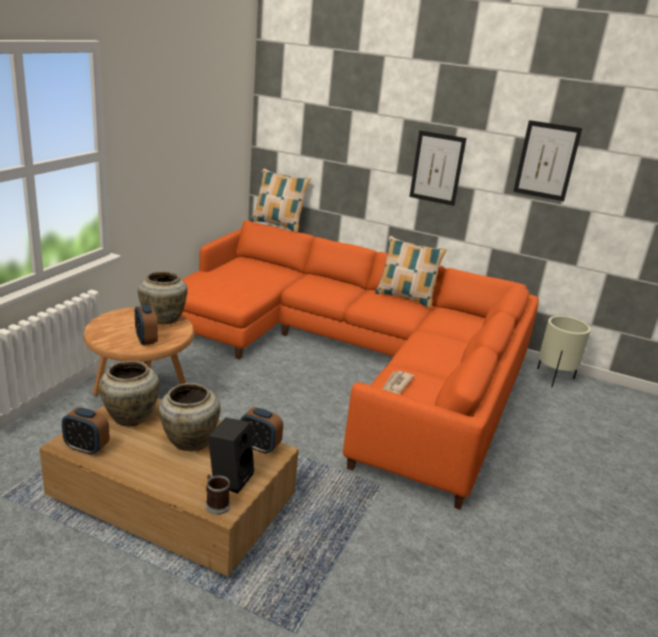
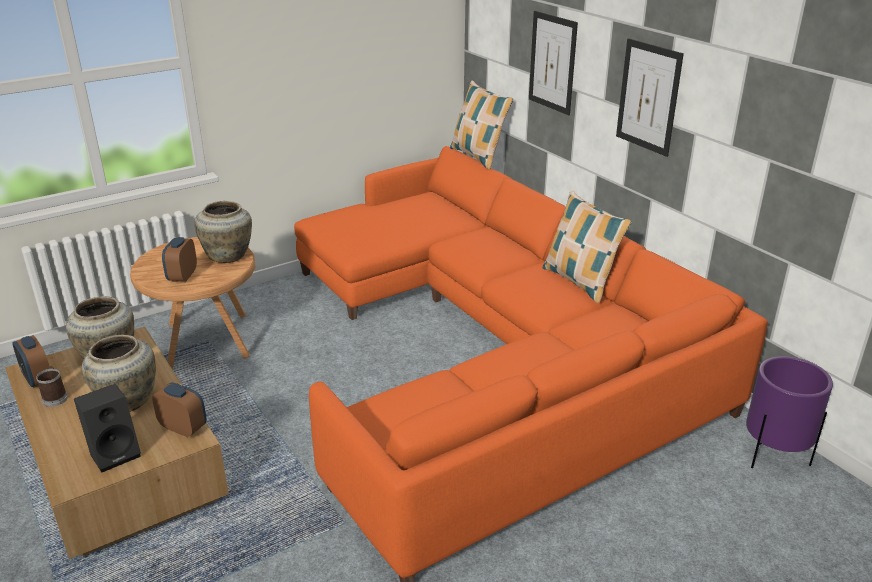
camera: 35 degrees right, 5 degrees up
mug [206,475,230,515] -> mug moved to [36,366,68,407]
alarm clock [240,407,283,454] -> alarm clock turned 150 degrees clockwise [152,382,207,437]
newspaper [382,371,414,394] -> none
picture [513,120,582,201] -> picture moved to [529,11,578,115]
beige planter [537,316,591,387] -> purple planter [746,356,833,468]

